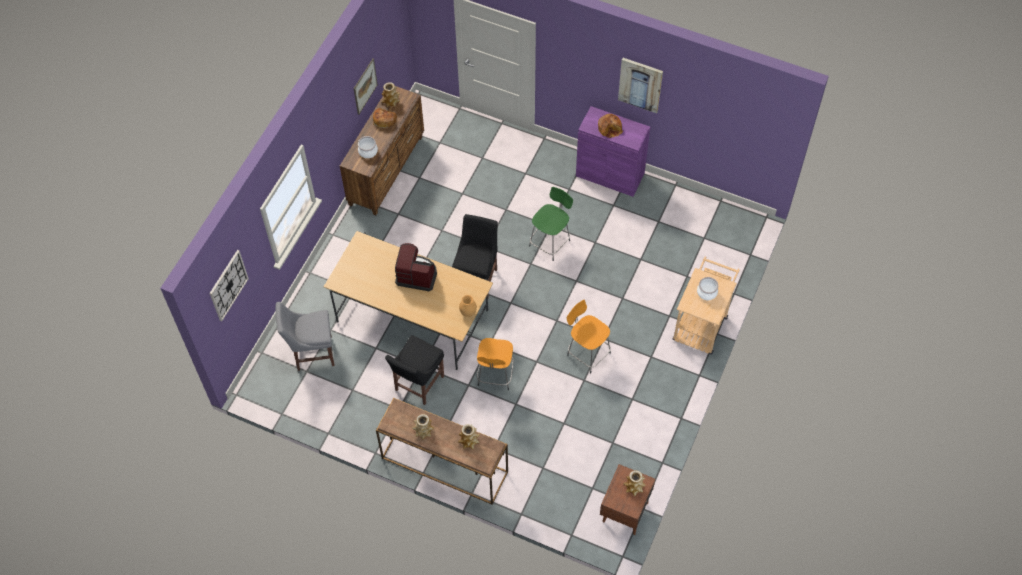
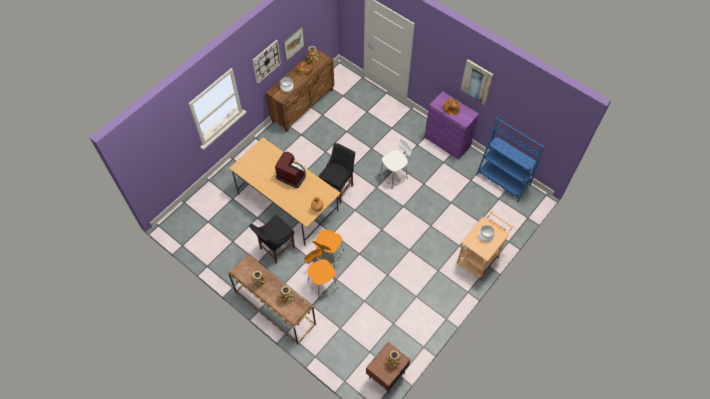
camera: 15 degrees right, 0 degrees up
wall clock [210,250,249,321] -> wall clock moved to [252,40,281,84]
grey chair [276,302,335,371] -> none
green stool [529,187,573,261] -> white stool [379,139,412,187]
orange stool [567,300,611,374] -> orange stool moved to [304,248,338,300]
none -> blue bookcase [476,117,545,202]

